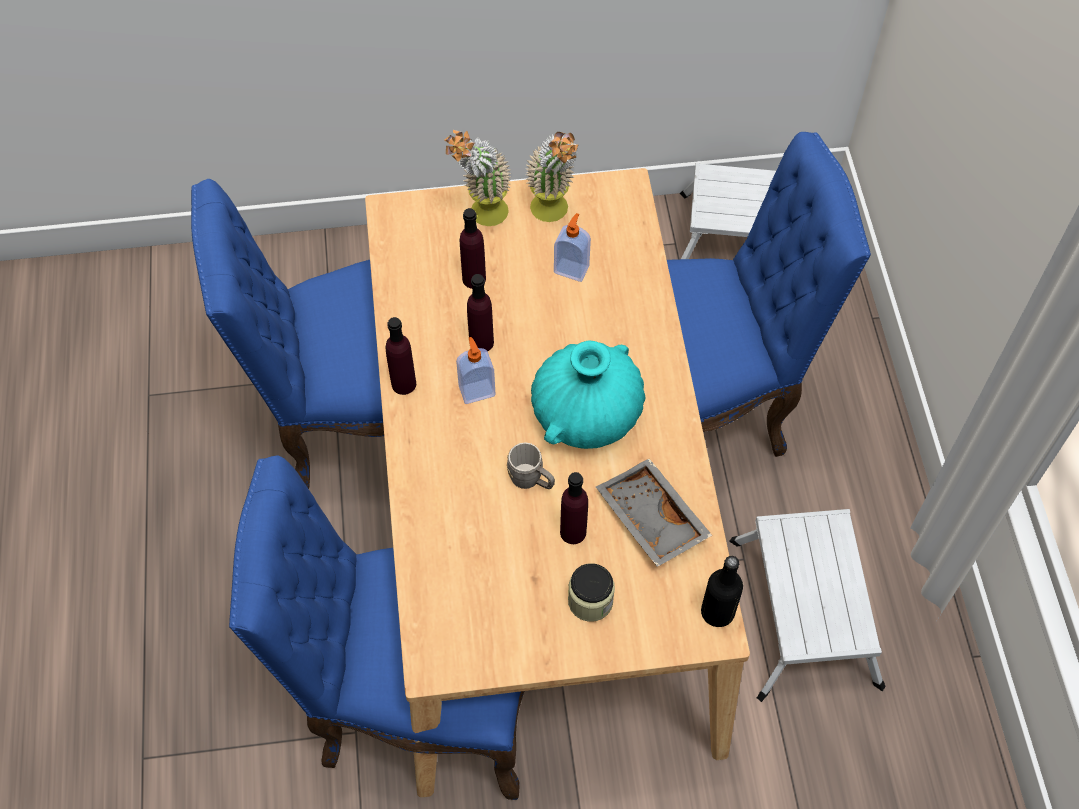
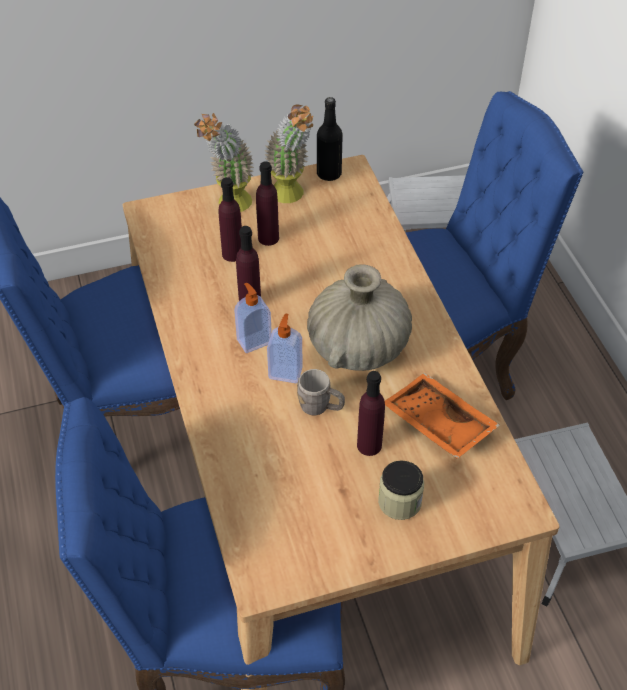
camera: 10 degrees left, 10 degrees down
purple bottle [386,317,416,395] -> purple bottle moved to [256,161,279,246]
turquoise vase [531,341,645,449] -> beige vase [307,264,412,371]
soap dispenser [554,213,591,282] -> soap dispenser moved to [267,314,303,383]
grey tray [596,459,713,567] -> orange tray [385,373,500,459]
black bottle [701,556,743,627] -> black bottle moved to [317,97,343,181]

